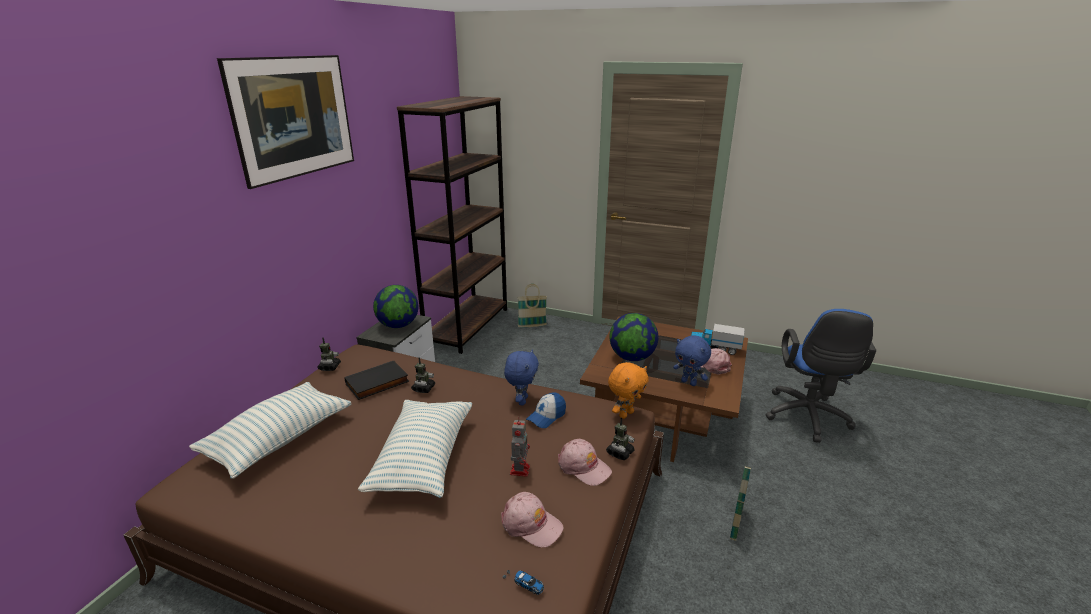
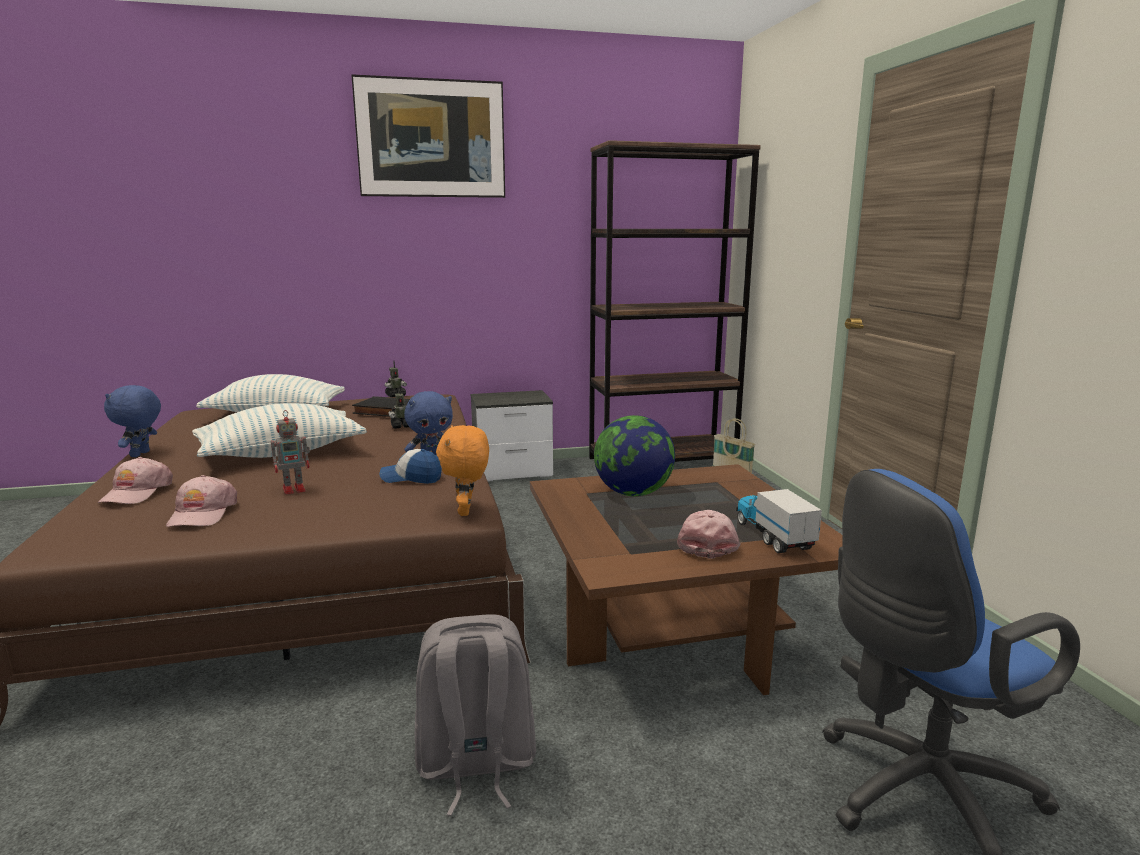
camera: 55 degrees right, 10 degrees down
globe [373,285,418,328] -> none
toy car [503,570,544,595] -> none
pink cap [558,439,612,486] -> pink cap moved to [98,457,173,504]
toy robot [606,418,635,460] -> none
orange plush toy [608,362,649,419] -> orange plush toy turned 75 degrees clockwise [436,425,489,516]
blue plush toy [673,335,711,386] -> blue plush toy moved to [104,385,161,457]
basket [730,466,751,541] -> grey backpack [415,614,536,816]

